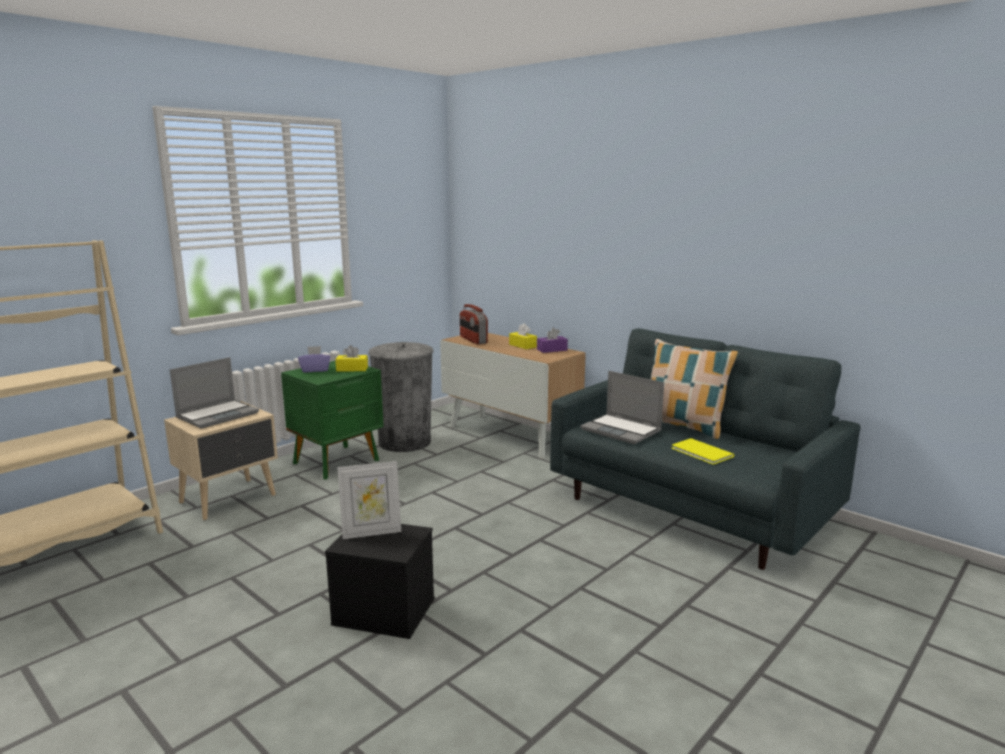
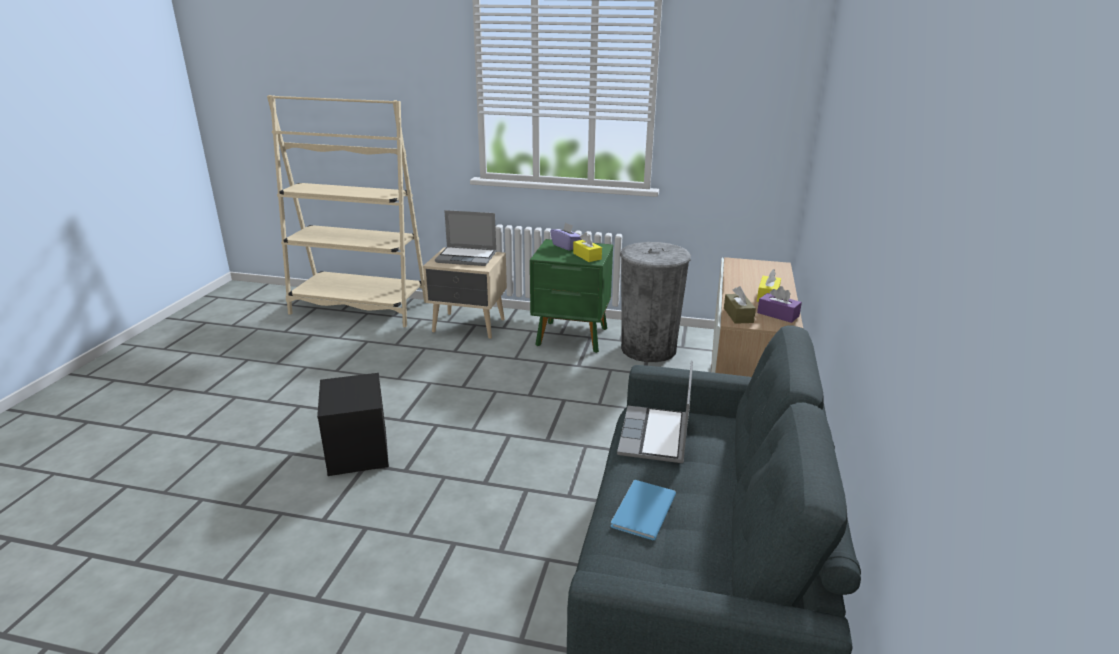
camera: 60 degrees right, 10 degrees up
picture frame [337,461,401,539] -> none
radio [460,304,488,344] -> none
pillow [651,339,738,439] -> none
yellow book [672,438,734,464] -> blue book [611,480,676,540]
none -> brown tissue box [724,286,756,324]

